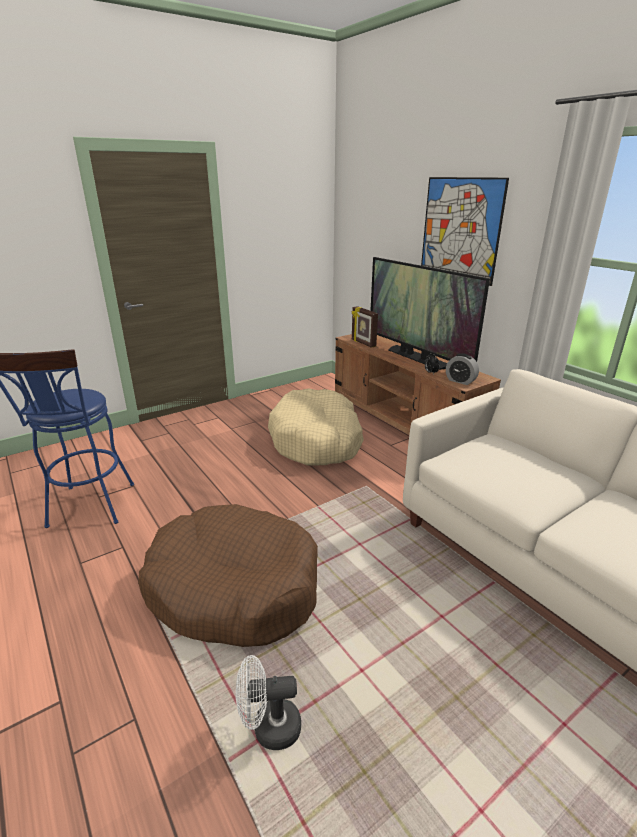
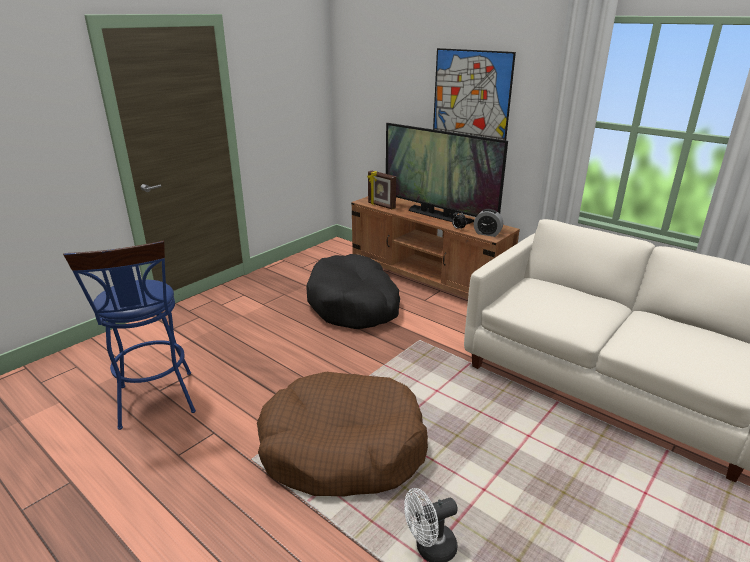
camera: 15 degrees left, 0 degrees up
beige dog bed [268,389,364,466] -> black dog bed [306,254,400,329]

